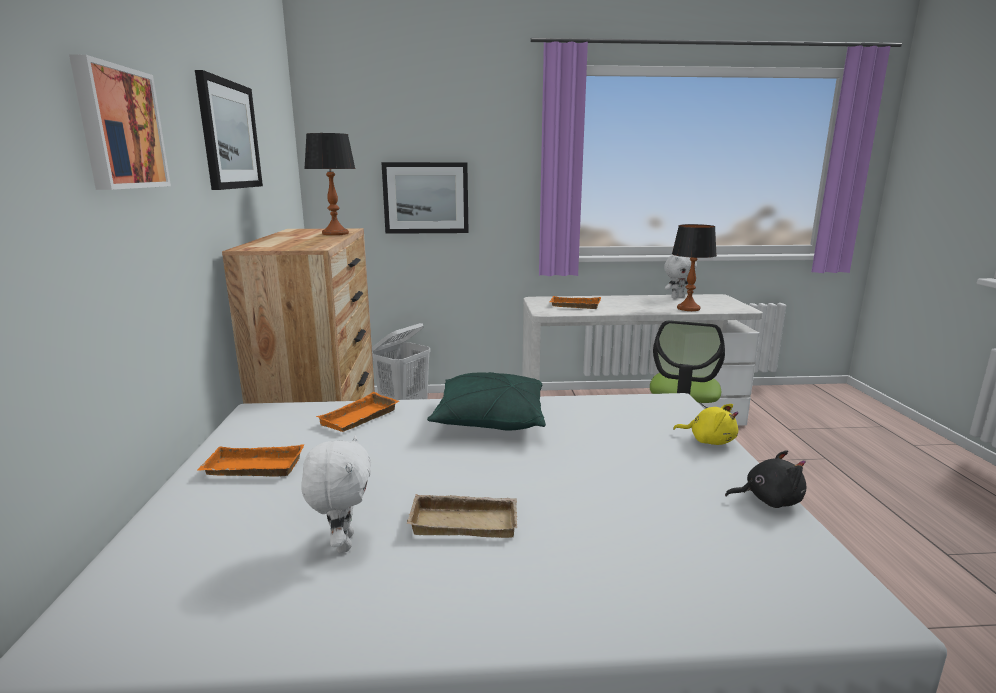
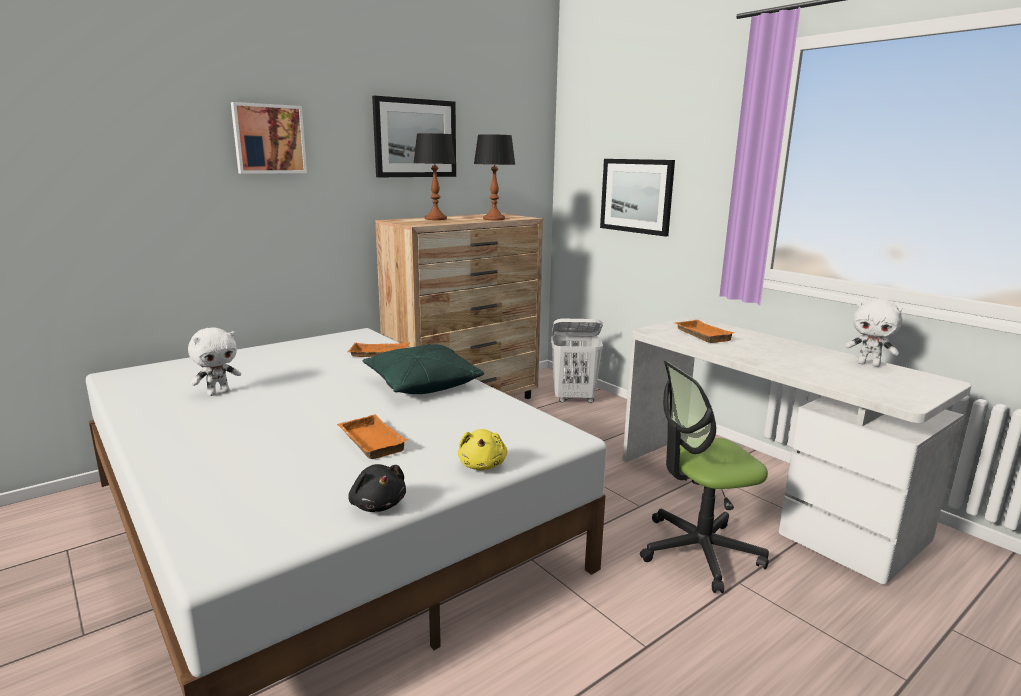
camera: 55 degrees right, 0 degrees up
orange tray [197,444,304,477] -> orange tray moved to [337,414,408,459]
beige tray [407,494,517,538] -> none
table lamp [672,224,717,311] -> table lamp moved to [414,133,456,220]

